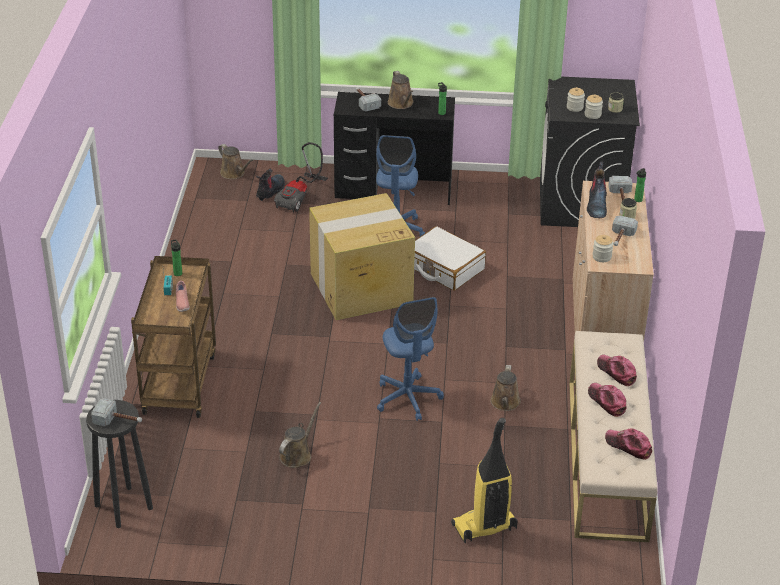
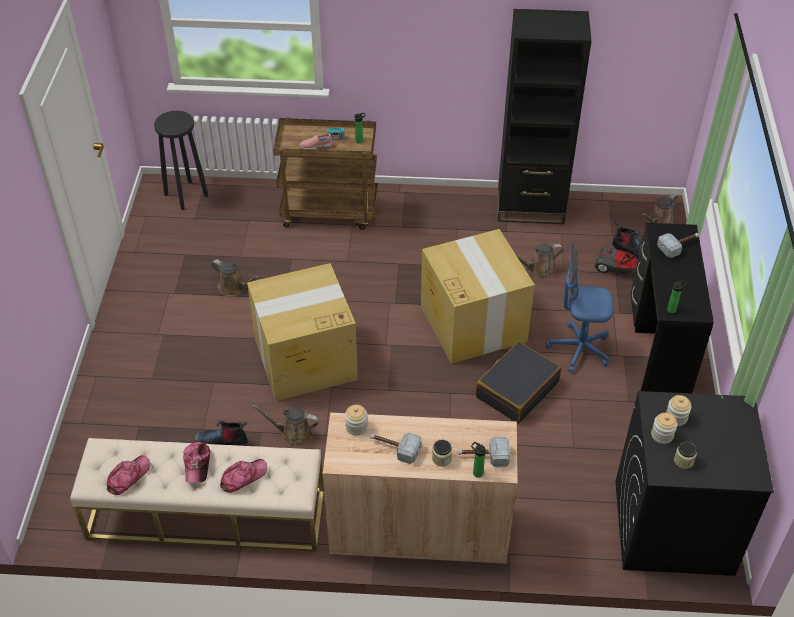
camera: 90 degrees right, 10 degrees up
hammer [91,398,142,426] -> none
blue office chair [377,297,444,421] -> cardboard box [247,263,358,401]
brown watering can [388,71,414,109] -> brown watering can moved to [516,243,564,278]
white suitcase [414,226,486,291] -> black suitcase [476,341,561,423]
vacuum cleaner [451,418,517,543] -> none
boot [587,161,607,218] -> boot moved to [194,421,248,446]
cap [588,383,627,417] -> cap turned 120 degrees clockwise [183,442,210,483]
none -> black bookcase [498,9,592,224]

